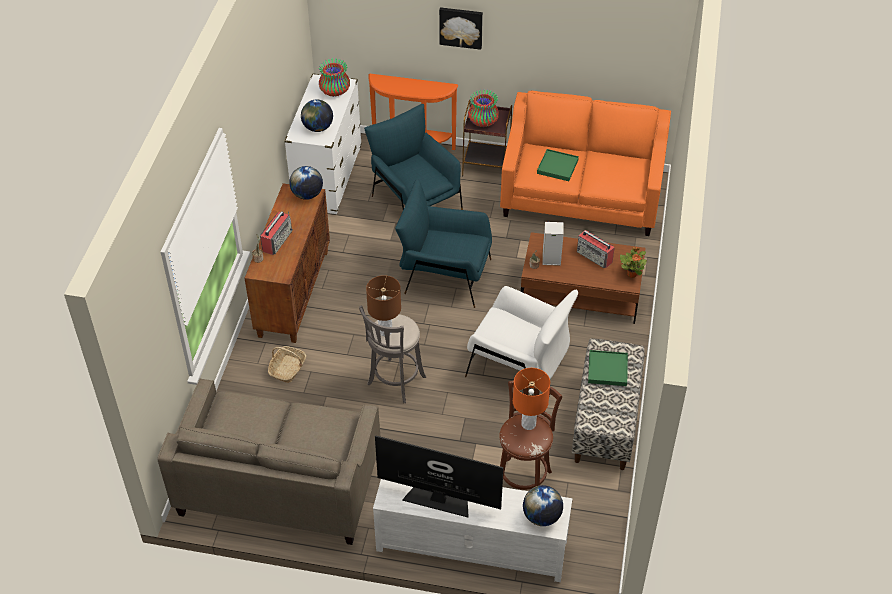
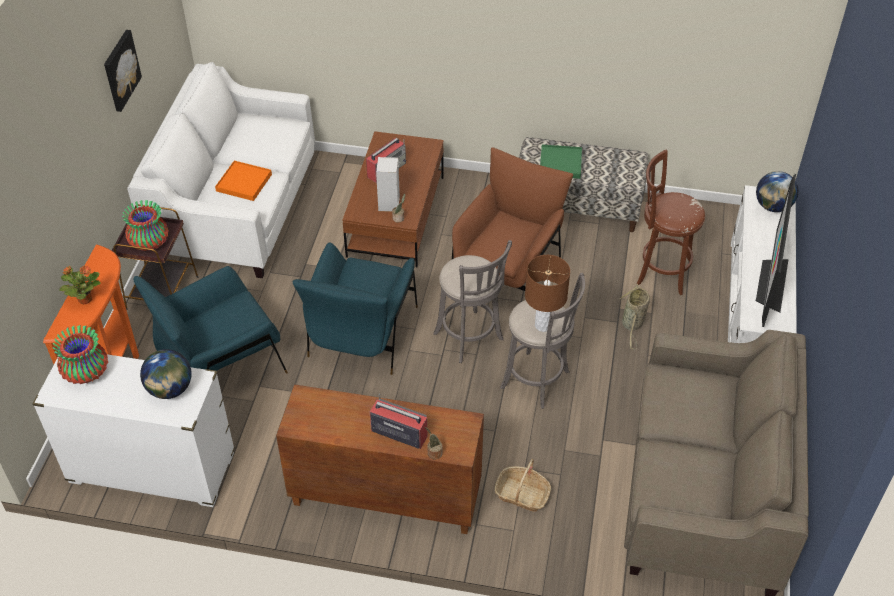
camera: 90 degrees left, 0 degrees up
globe [289,166,323,200] -> none
picture [439,7,483,50] -> picture moved to [104,30,142,112]
white armchair [465,286,578,396] -> brown armchair [452,147,573,291]
orange sofa [500,91,671,236] -> white sofa [127,62,315,278]
orange table lamp [513,368,550,430] -> none
green tray [537,149,579,181] -> orange tray [215,161,272,201]
potted plant [620,247,647,278] -> potted plant moved to [59,265,100,304]
none -> grey stool [433,240,512,363]
none -> basket [619,284,650,350]

